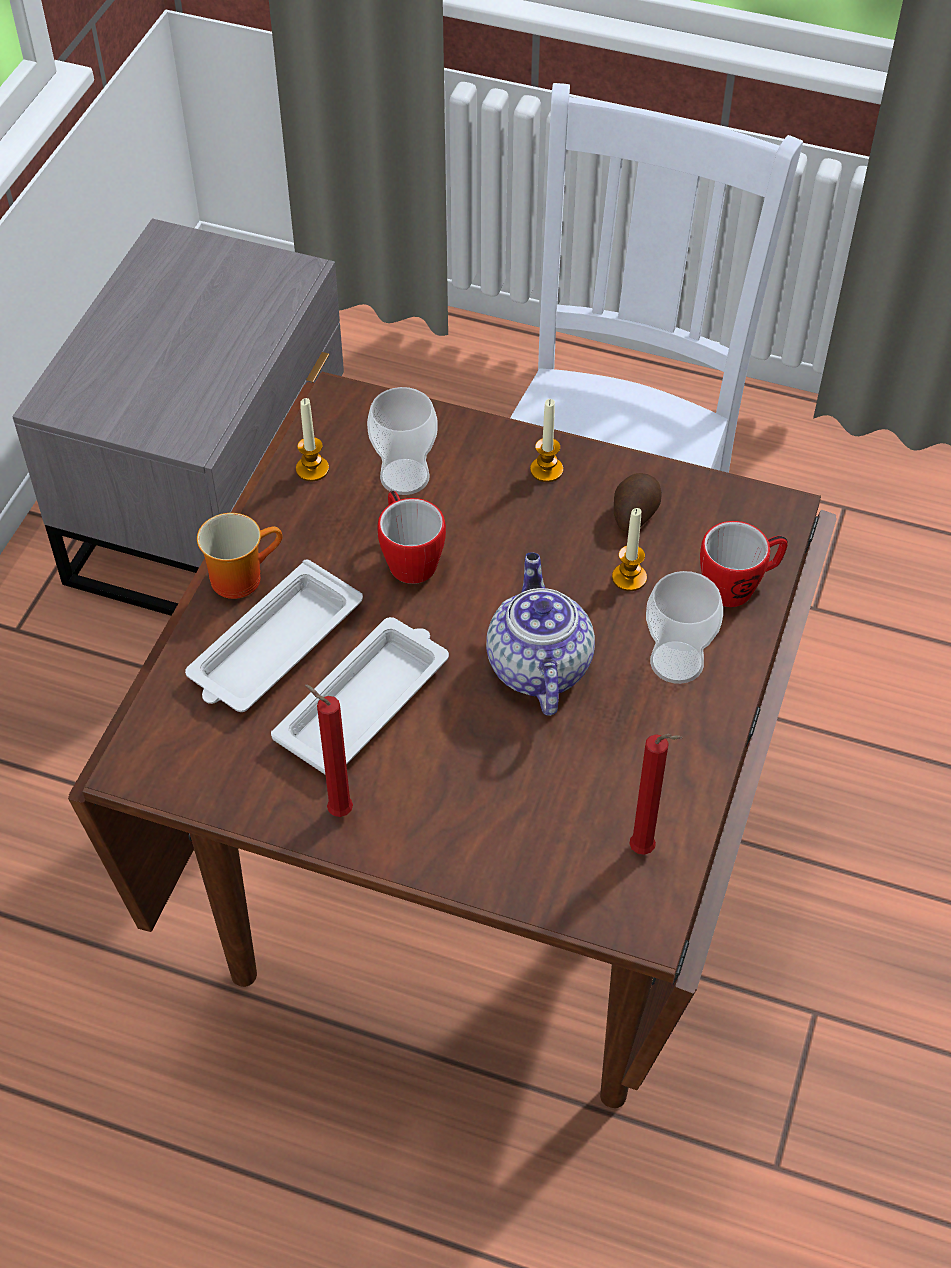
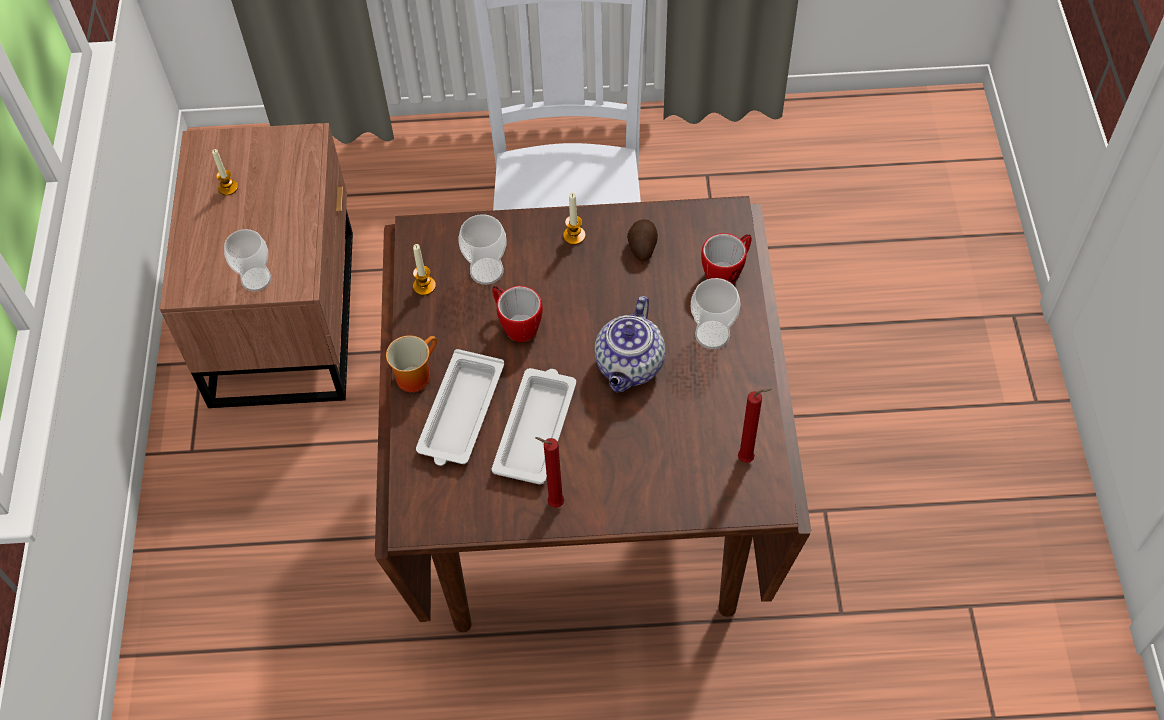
camera: 20 degrees left, 5 degrees up
grey nightstand [12,218,344,616] -> brown nightstand [160,123,353,408]
teapot [486,552,595,716] -> teapot turned 135 degrees counterclockwise [595,296,665,393]
candle [612,508,647,591] -> candle moved to [212,149,238,195]
none -> cup [224,229,271,292]

